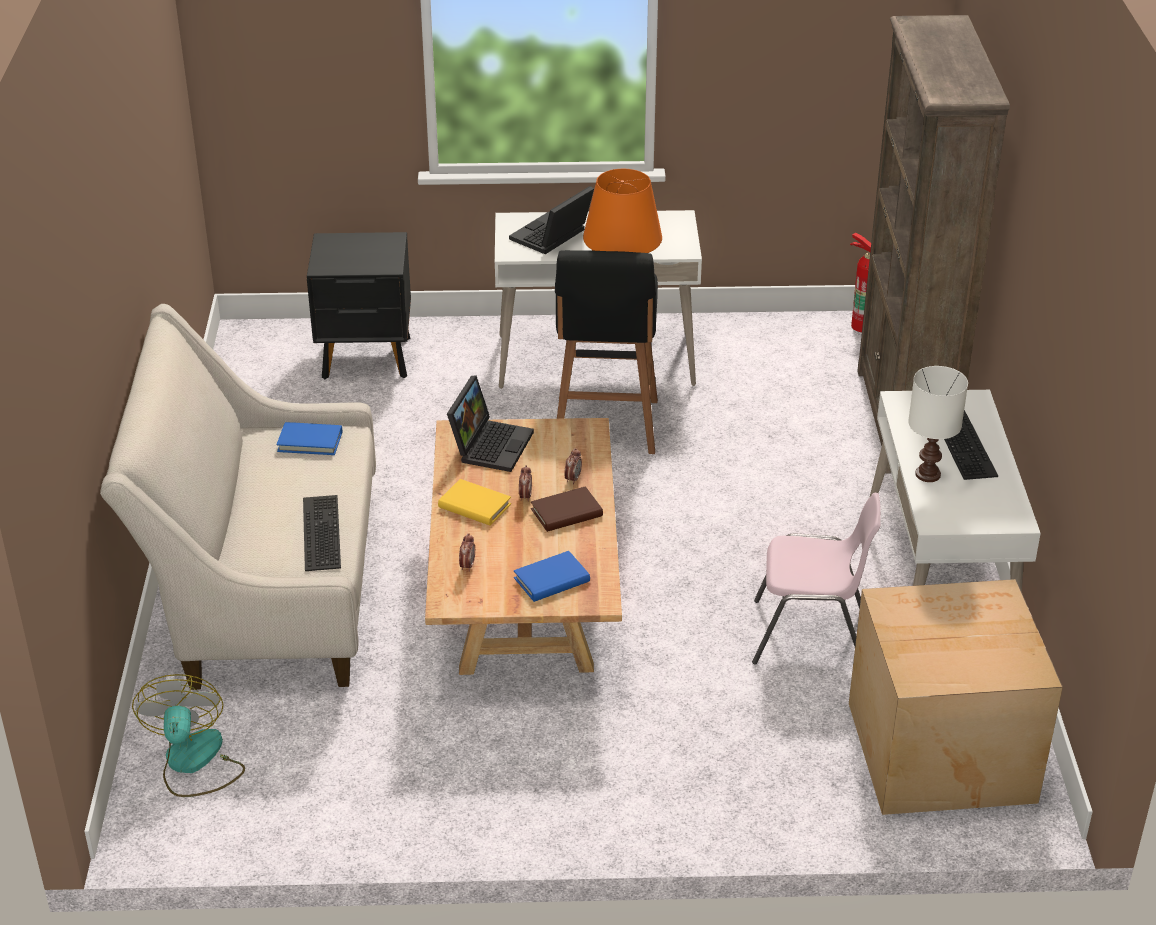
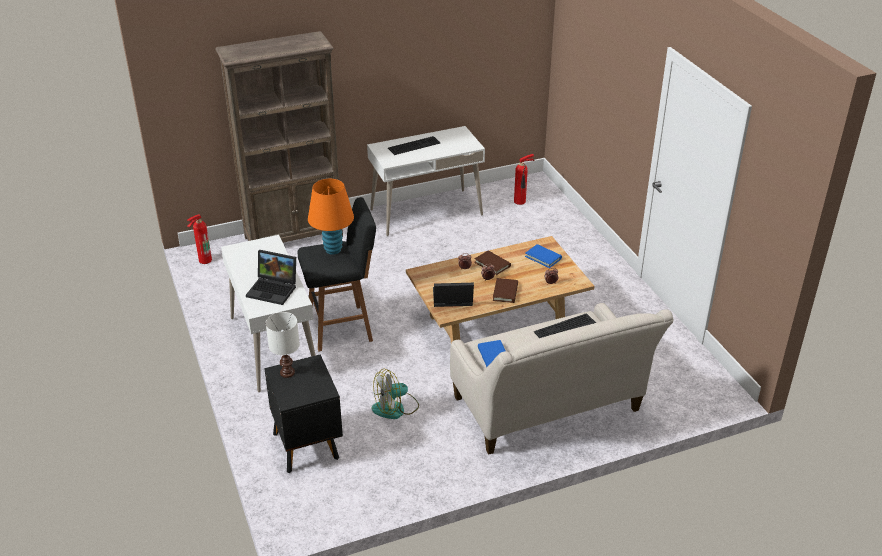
camera: 110 degrees left, 0 degrees up
fan [132,674,245,797] -> fan moved to [372,369,419,419]
yellow book [438,479,511,525] -> brown book [493,278,518,303]
pink chair [752,493,881,665] -> none
cardboard box [849,579,1063,815] -> fire extinguisher [514,154,534,205]
white table lamp [908,366,968,482] -> white table lamp moved to [266,312,300,378]

